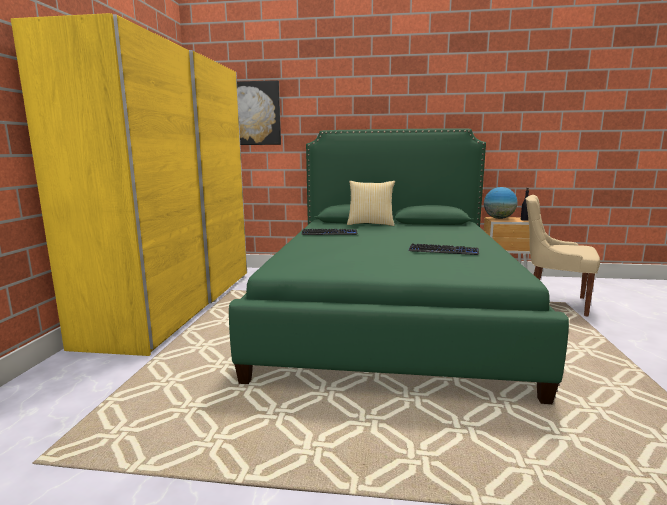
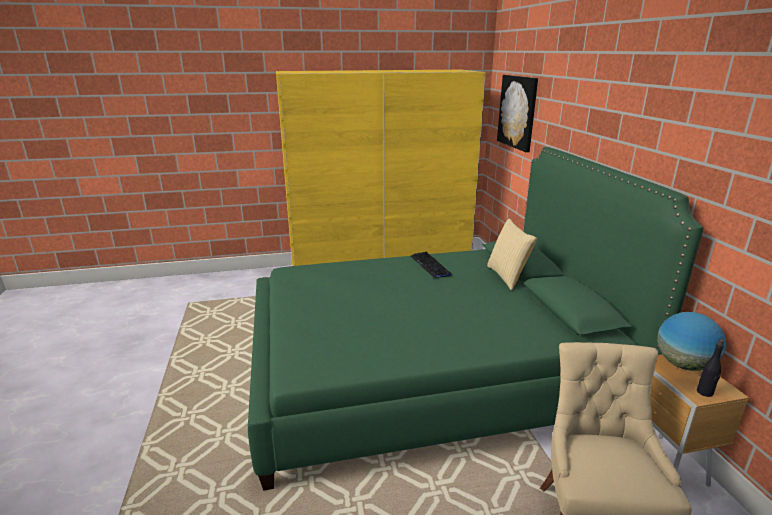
camera: 70 degrees right, 10 degrees up
keyboard [409,243,479,255] -> none

